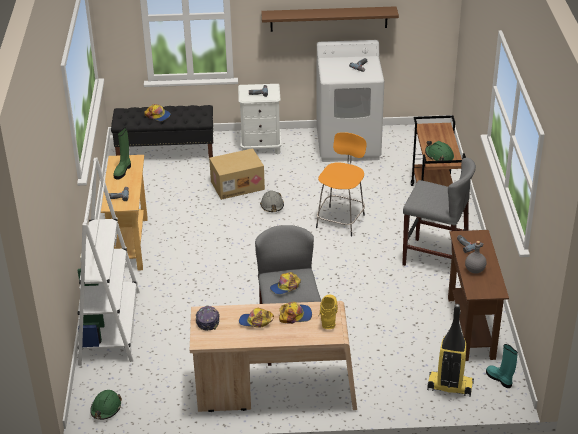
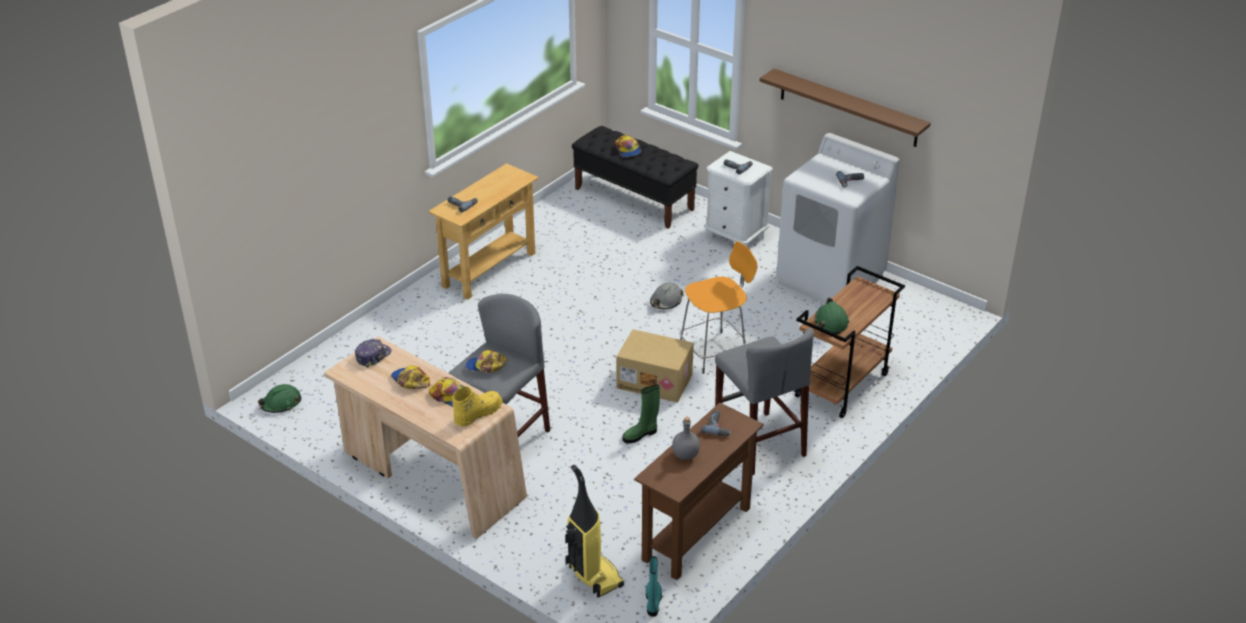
camera: 40 degrees right, 0 degrees up
white bookcase [77,157,140,366] -> none
green boot [113,128,131,179] -> green boot moved to [623,384,660,443]
cardboard box [209,148,265,200] -> cardboard box moved to [617,329,694,403]

